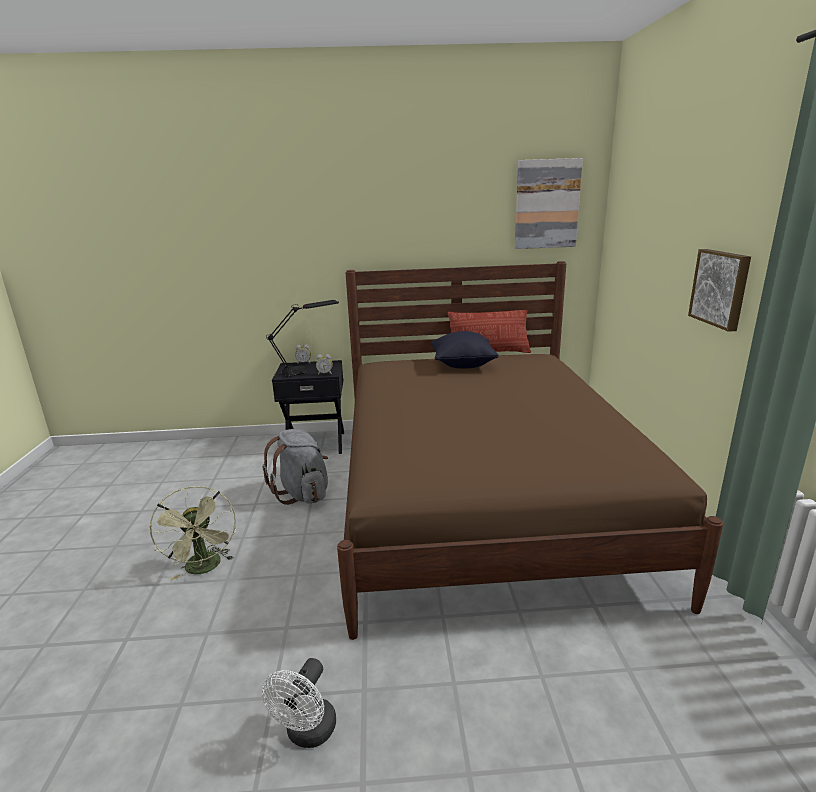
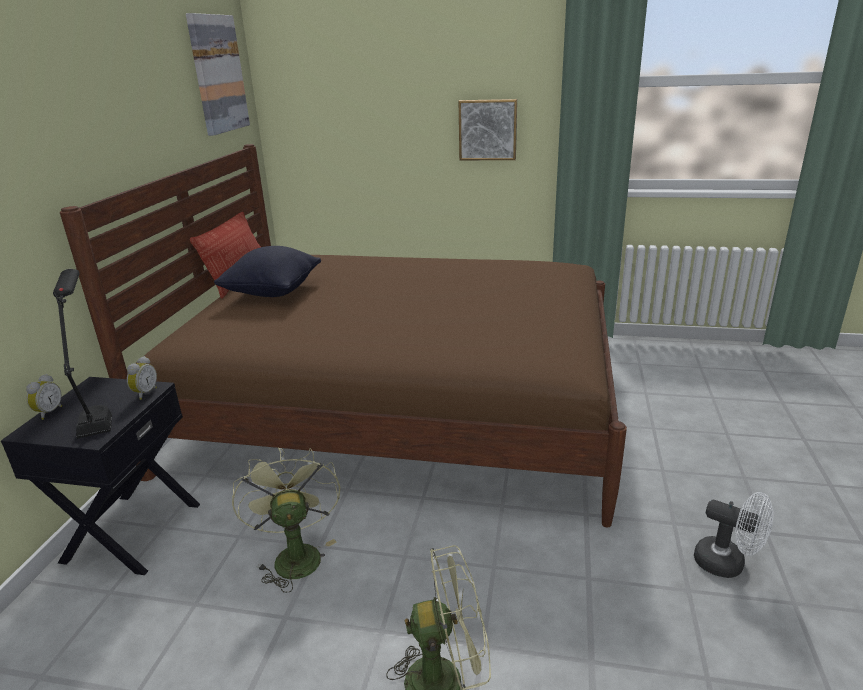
camera: 75 degrees left, 5 degrees up
grey backpack [262,429,328,505] -> green fan [232,447,340,593]

